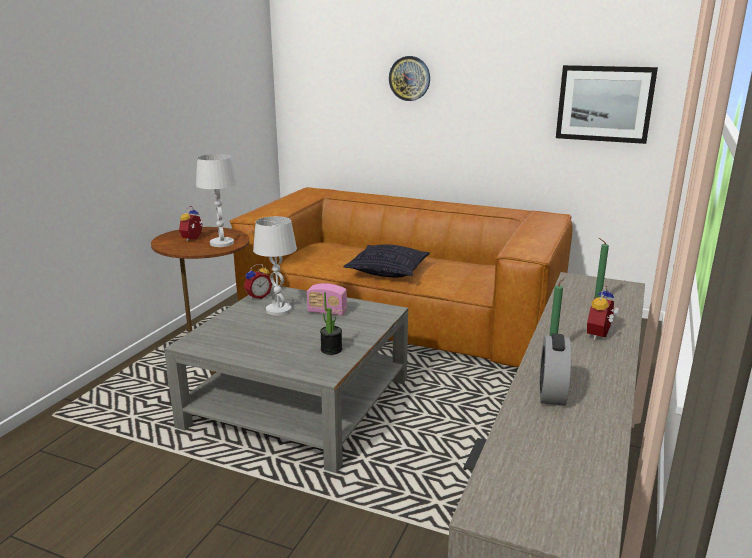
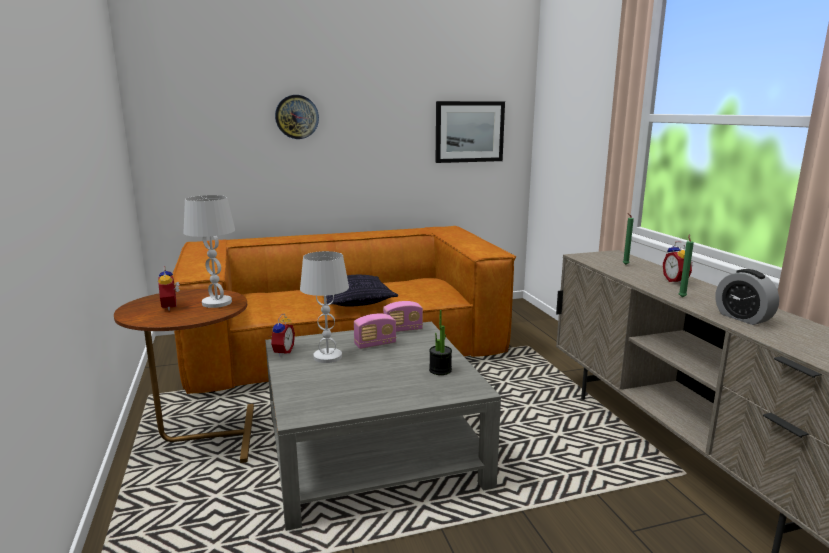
camera: 40 degrees left, 5 degrees down
none -> radio [383,301,423,332]

